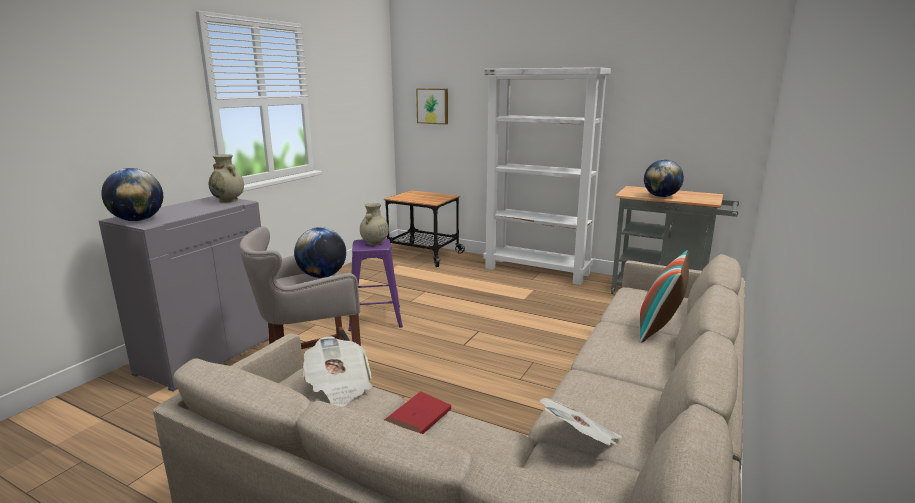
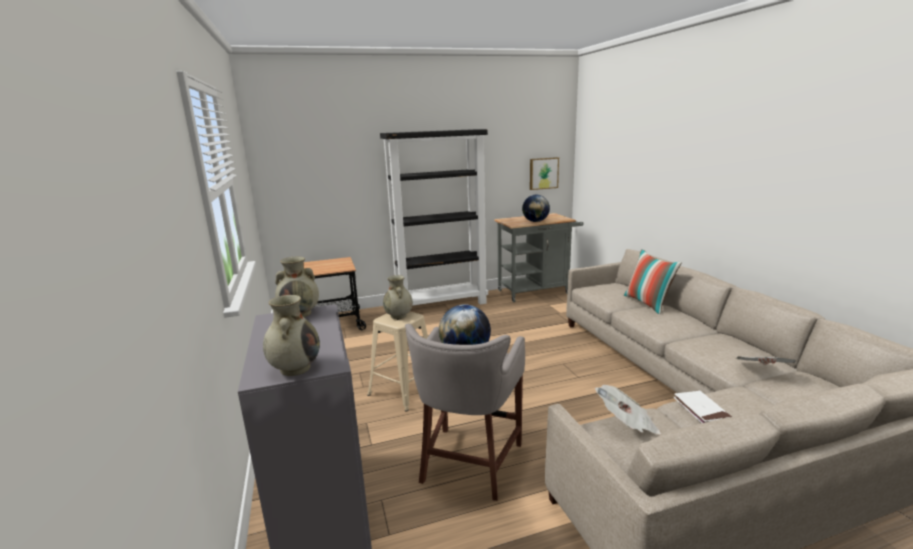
camera: 45 degrees left, 0 degrees up
globe [101,168,163,221] -> beige vase [263,295,320,376]
purple stool [348,239,403,331] -> beige stool [367,311,428,412]
red book [384,391,451,434] -> white book [674,391,732,423]
picture [416,88,448,124] -> picture moved to [530,157,559,190]
white bookcase [483,67,611,285] -> black bookcase [380,129,488,306]

